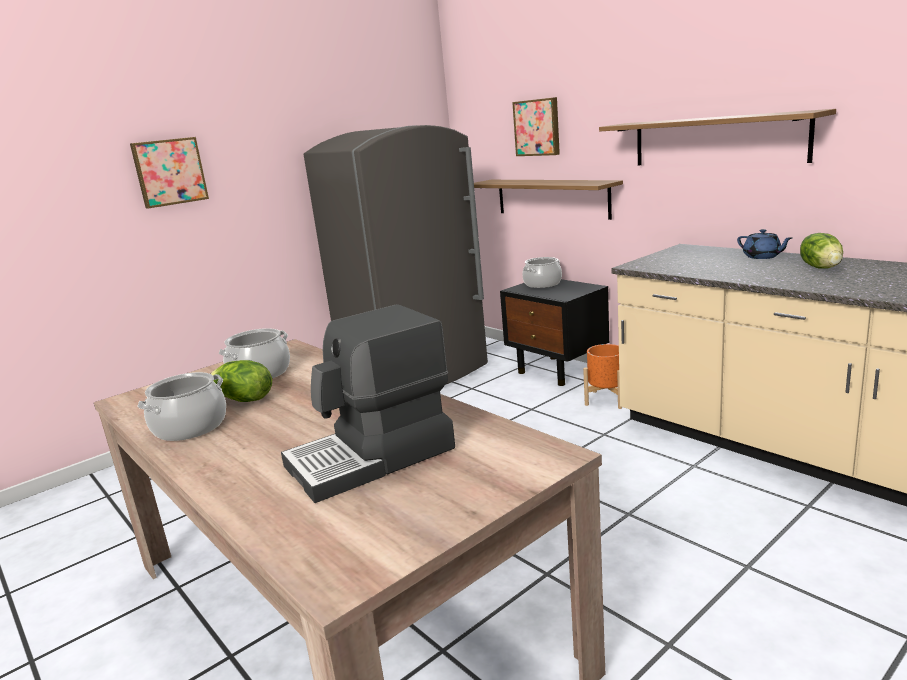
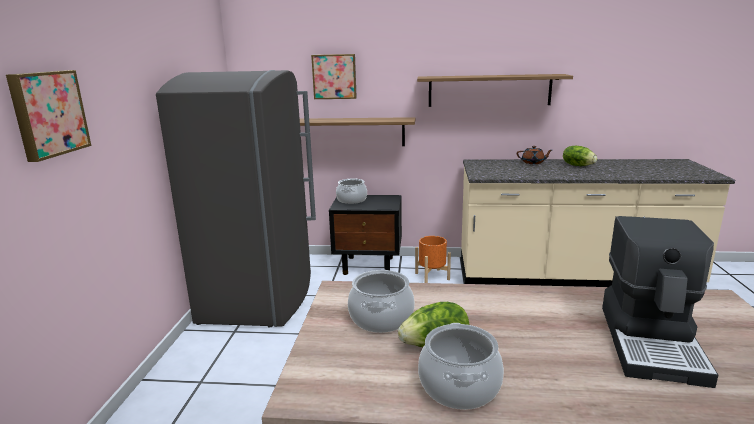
camera: 45 degrees left, 0 degrees up
blue teapot [737,229,792,259] -> brown teapot [517,146,552,164]

